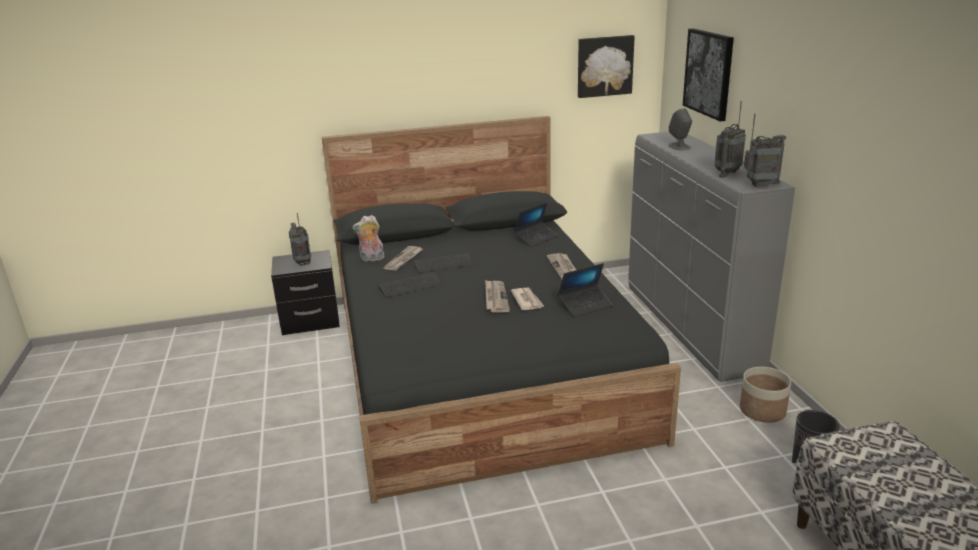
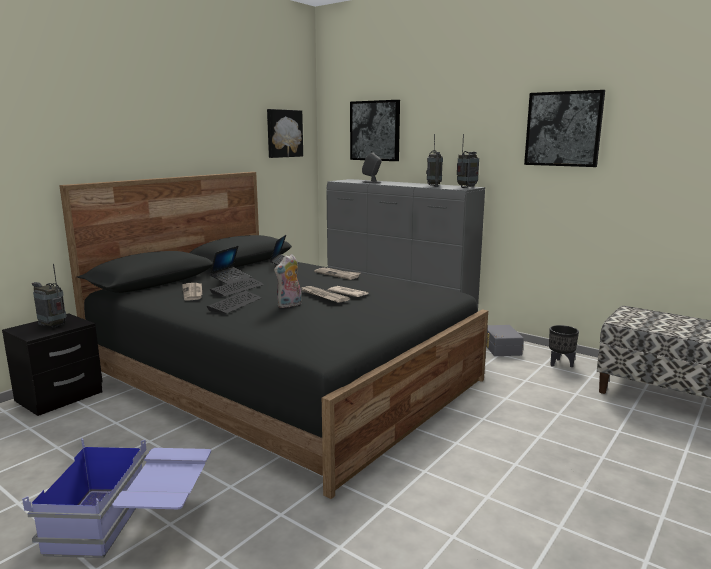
camera: 40 degrees left, 10 degrees down
plush toy [352,215,385,262] -> plush toy moved to [274,254,302,308]
laptop [558,263,613,317] -> laptop moved to [210,246,251,284]
planter [740,367,791,423] -> grey storage box [486,325,524,356]
none -> blue storage box [22,438,211,558]
none -> picture [524,90,605,167]

